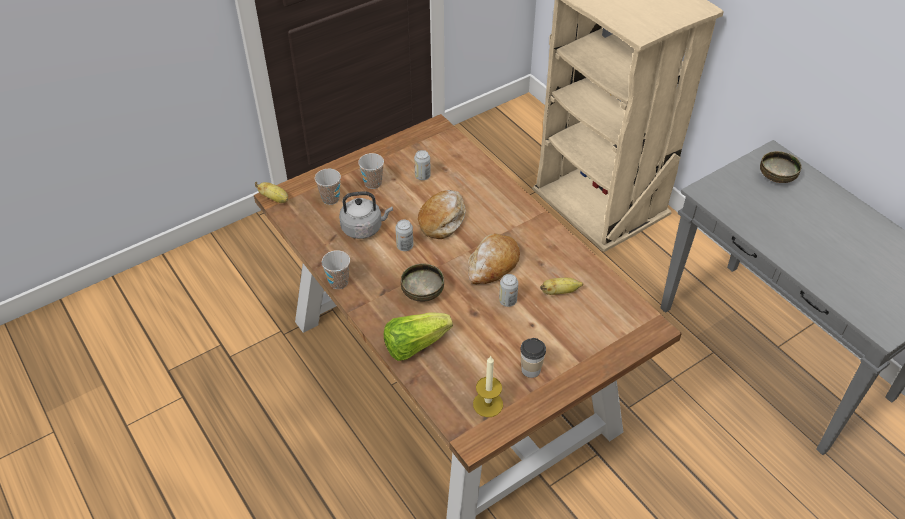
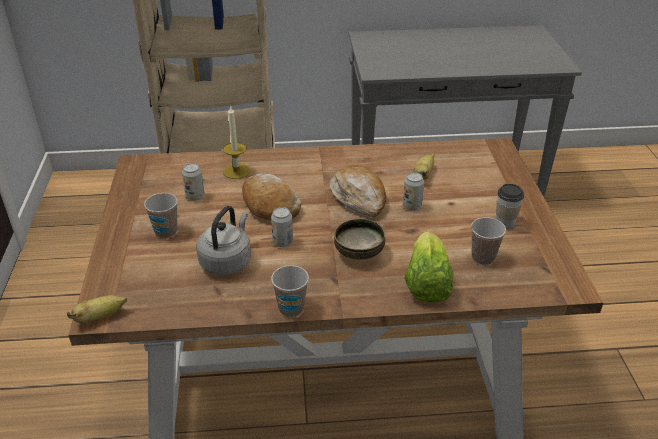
camera: 60 degrees left, 10 degrees down
cup [315,169,341,205] -> cup moved to [471,217,506,265]
candle [473,356,503,417] -> candle moved to [223,105,251,179]
bowl [760,151,802,183] -> none

